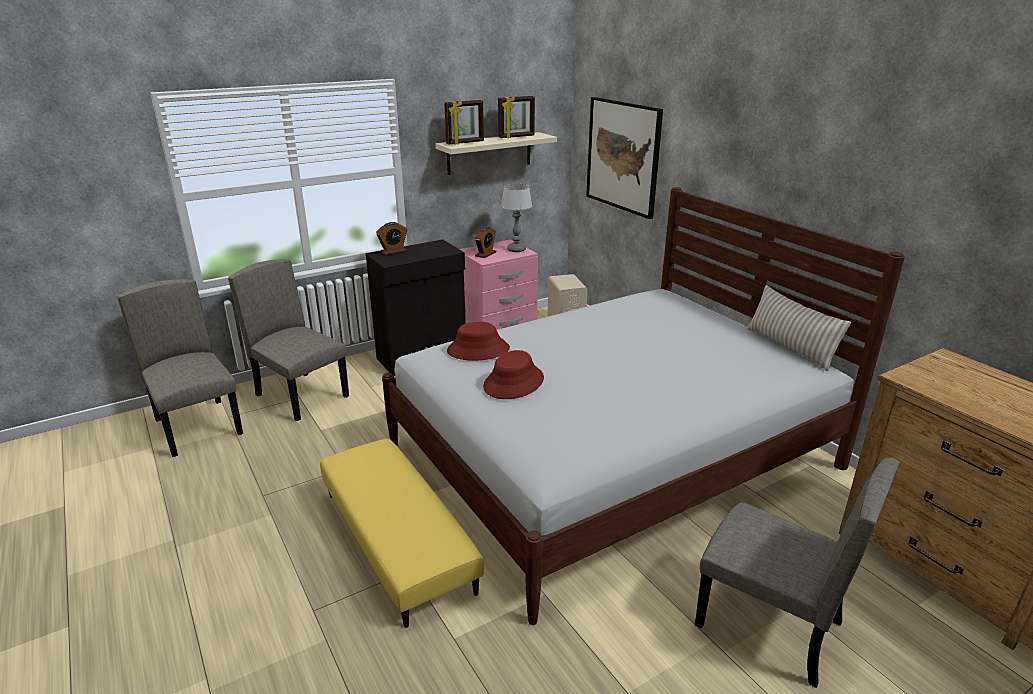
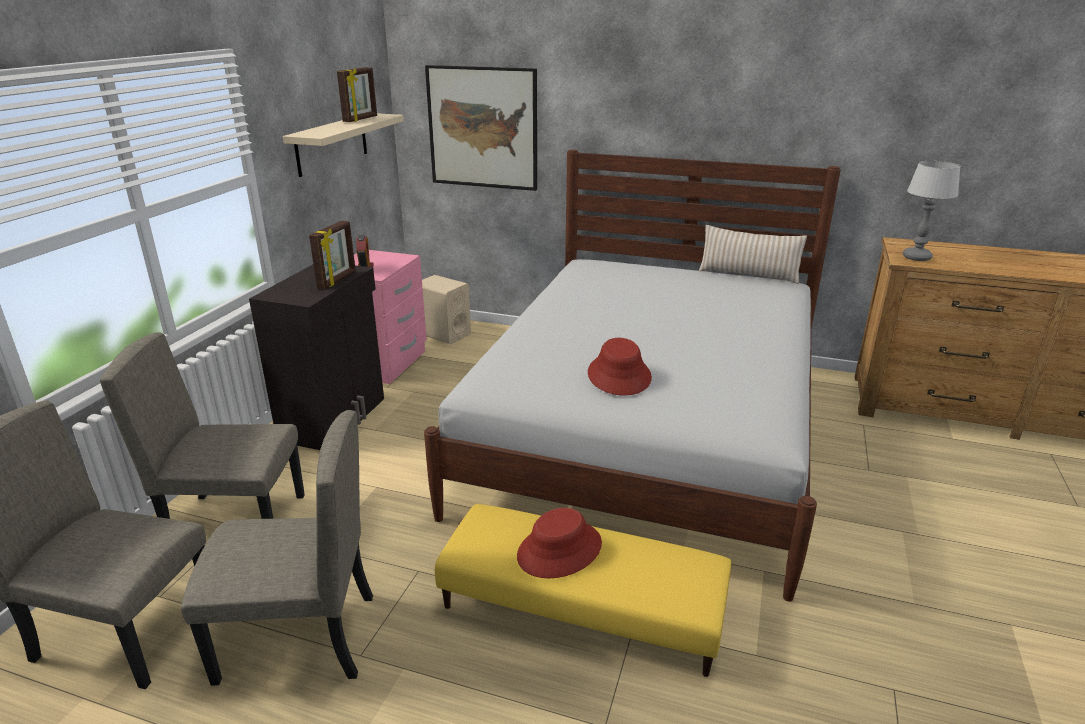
camera: 40 degrees left, 0 degrees up
alarm clock [376,222,407,256] -> none
picture frame [444,100,484,145] -> picture frame moved to [309,221,356,289]
red hat [447,322,510,361] -> red hat moved to [517,508,602,578]
table lamp [501,184,532,252] -> table lamp moved to [903,161,961,261]
beige chair [695,457,900,688] -> beige chair moved to [181,410,373,686]

